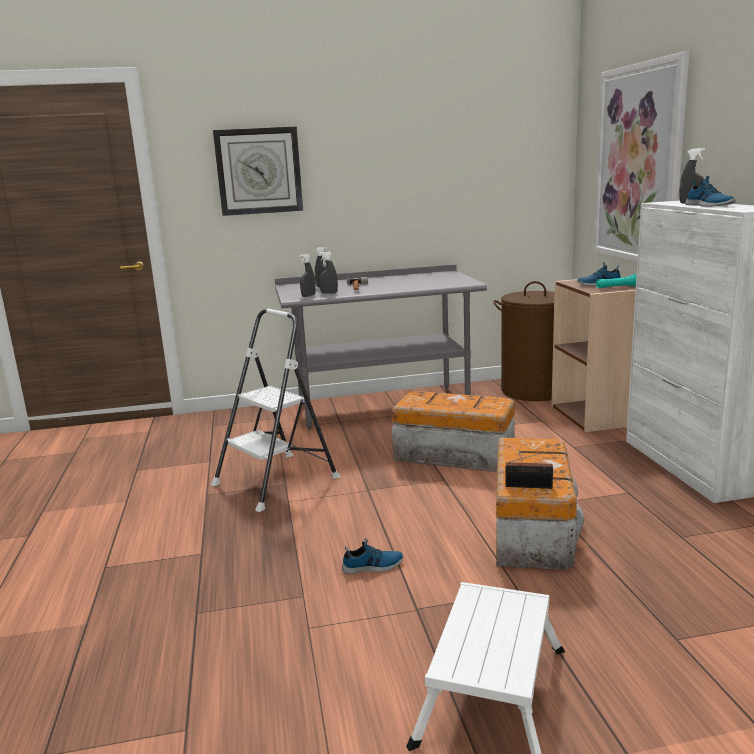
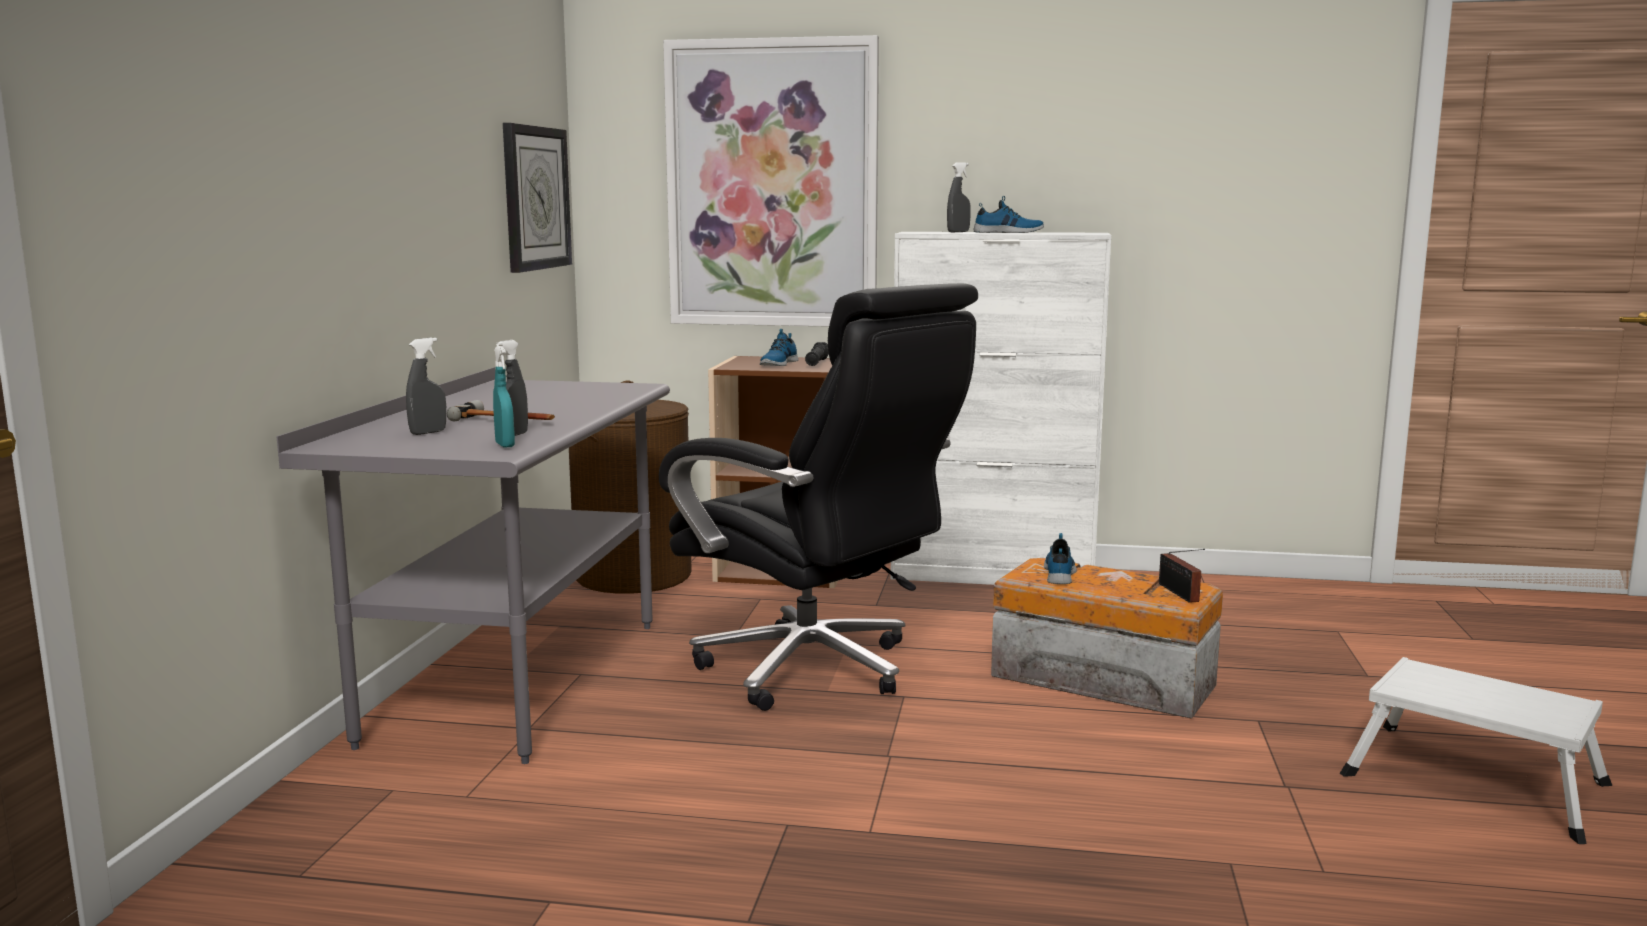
camera: 70 degrees left, 5 degrees down
white step ladder [211,309,341,512] -> none
wall clock [213,127,303,216] -> wall clock moved to [503,123,572,273]
grey spray bottle [300,254,316,297] -> turquoise spray bottle [493,346,515,447]
shoe [342,538,403,574] -> shoe moved to [1044,533,1077,584]
storage box [391,391,515,472] -> black office chair [659,283,978,711]
radio [506,448,559,489] -> radio turned 135 degrees clockwise [1159,549,1205,603]
turquoise flashlight [596,274,637,288] -> black flashlight [805,342,829,366]

